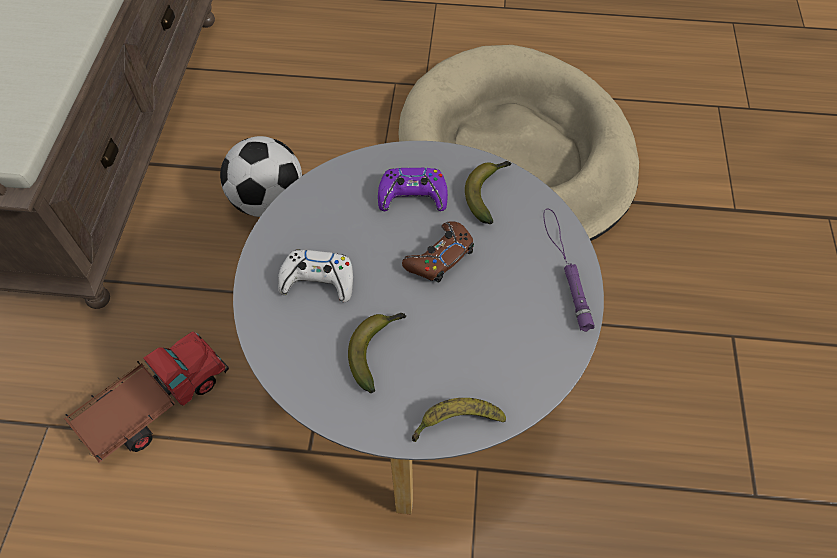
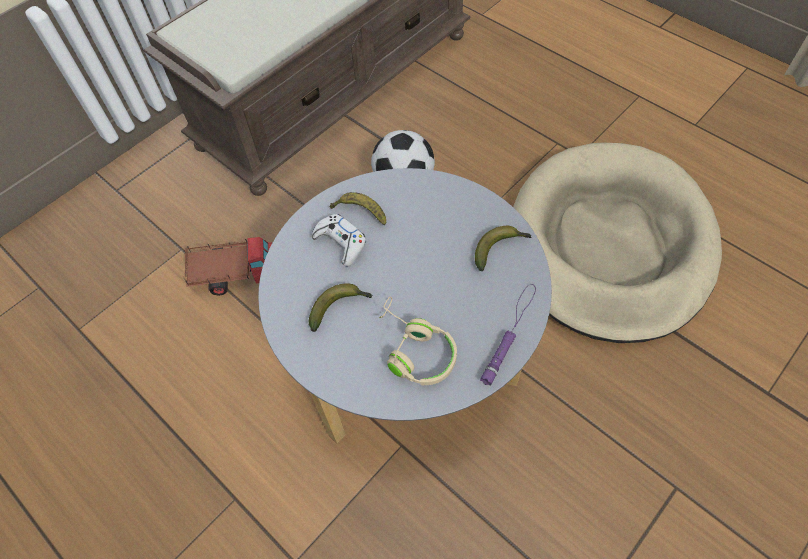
camera: 40 degrees right, 0 degrees up
purple game controller [378,168,448,211] -> none
brown game controller [402,221,474,283] -> none
banana [412,398,506,442] -> banana moved to [330,192,386,225]
none -> beige headphones [379,297,457,385]

